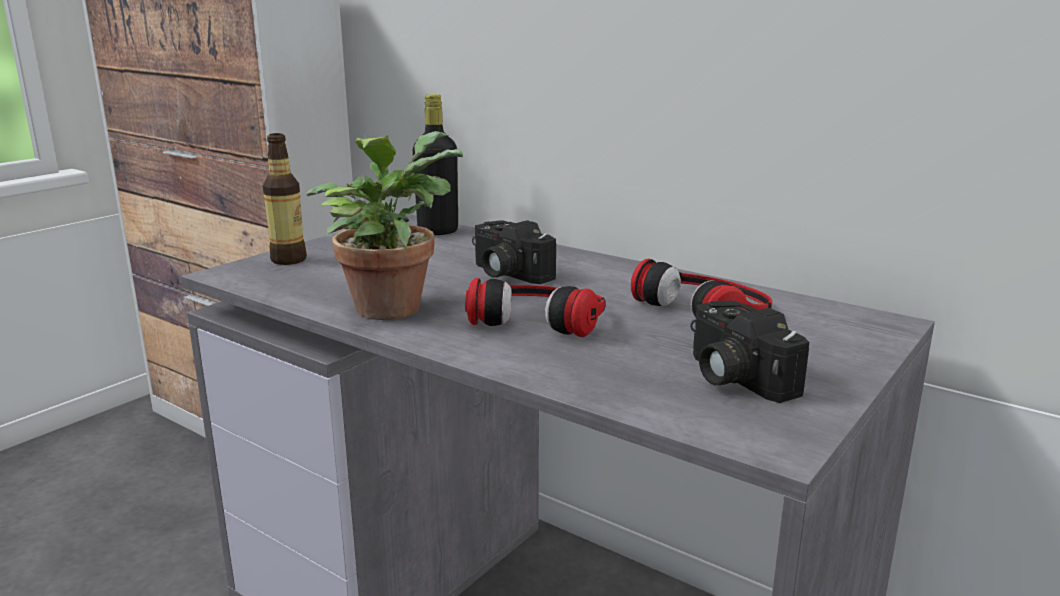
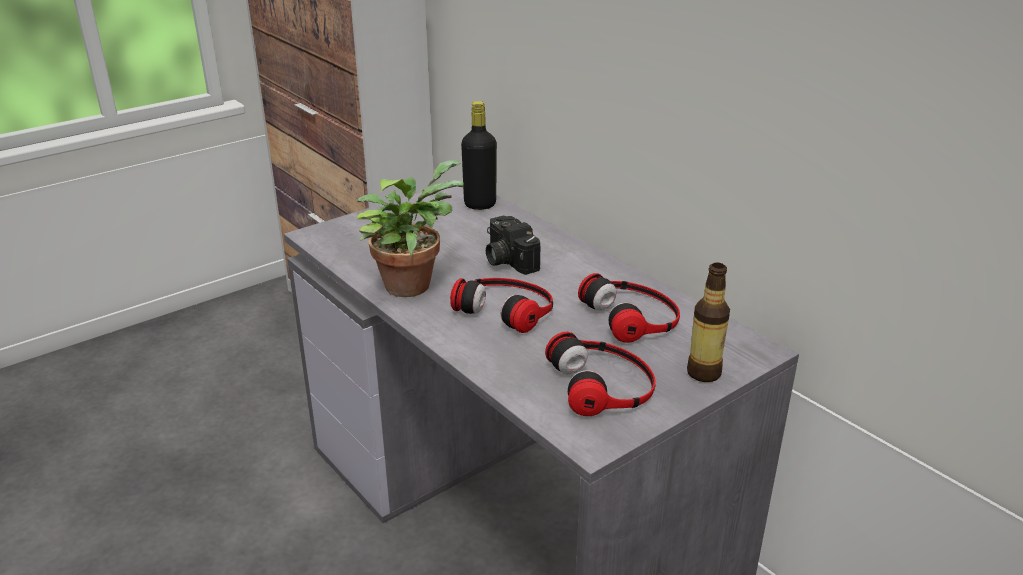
camera: 15 degrees right, 10 degrees up
bottle [263,133,307,265] -> bottle moved to [687,263,730,382]
camera [690,301,809,403] -> headphones [545,332,656,416]

